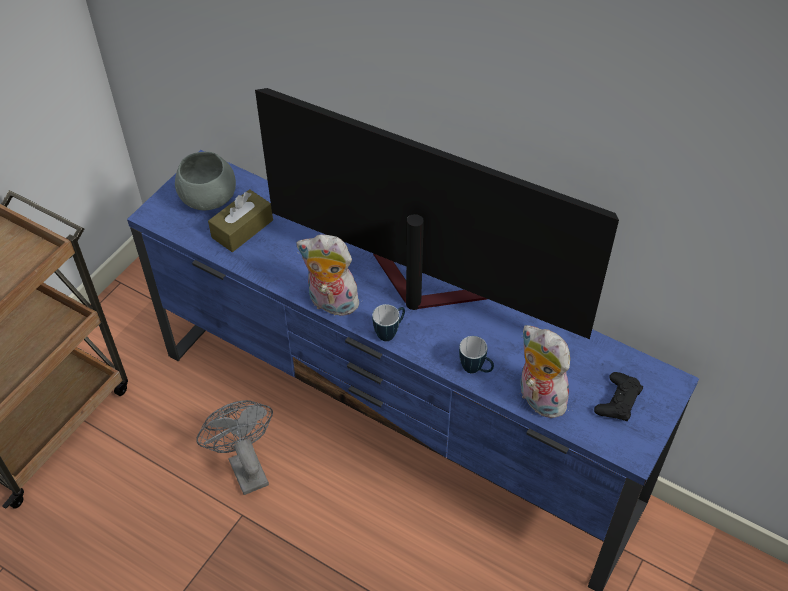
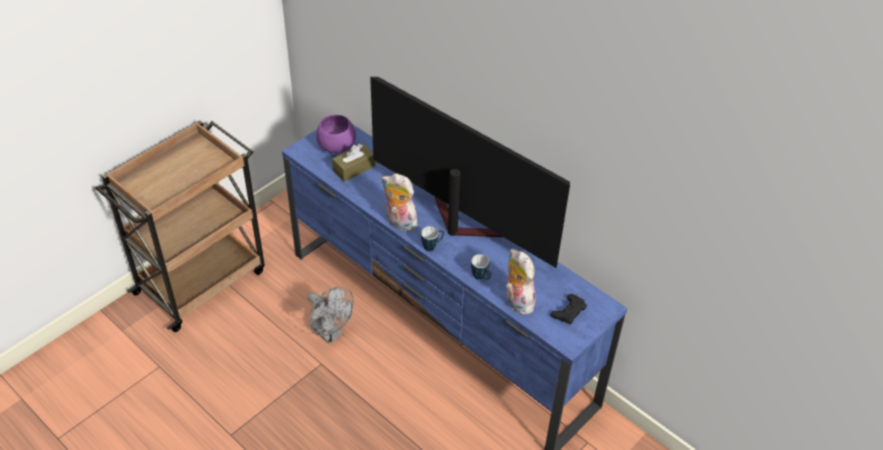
camera: 10 degrees right, 5 degrees down
grey bowl [175,152,236,211] -> purple bowl [316,115,356,153]
grey fan [196,400,273,495] -> grey fan turned 150 degrees clockwise [307,287,354,344]

